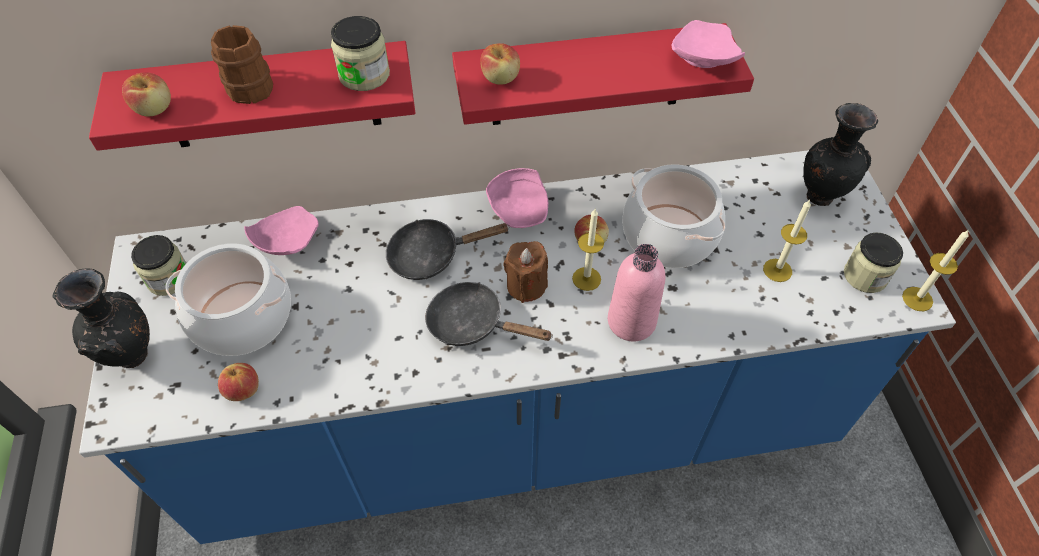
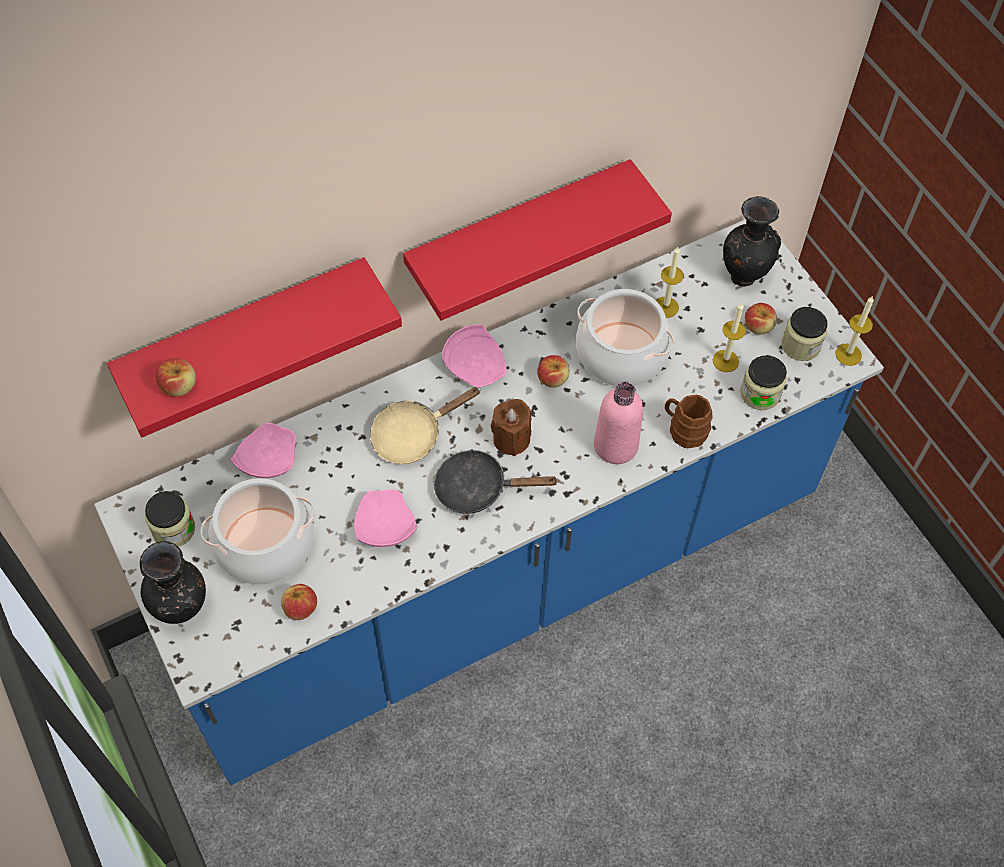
camera: 20 degrees left, 5 degrees up
brown mug [211,25,273,104] -> brown mug moved to [665,394,713,448]
jar [331,16,390,91] -> jar moved to [740,356,787,410]
black frying pan [386,219,510,280] -> beige frying pan [370,387,481,464]
apple [480,43,520,85] -> apple moved to [745,303,777,335]
candle [572,209,604,291] -> candle moved to [656,247,684,318]
pink plate [672,20,745,68] -> pink plate moved to [354,490,417,547]

